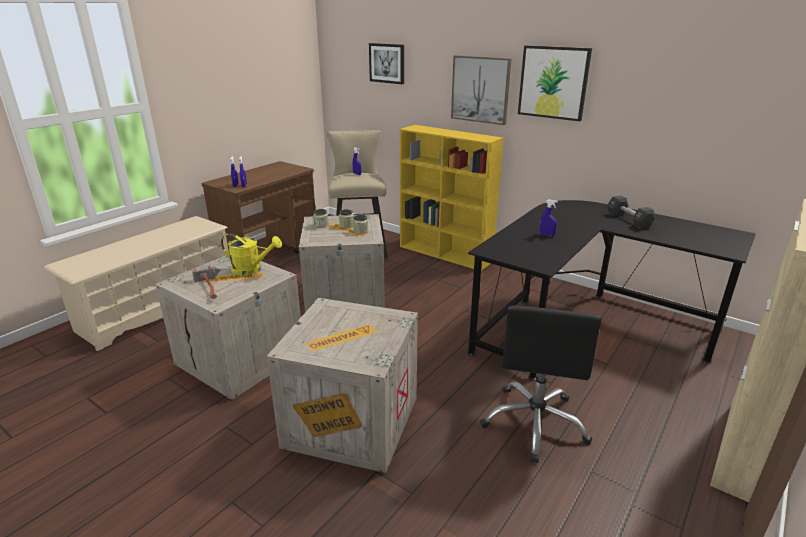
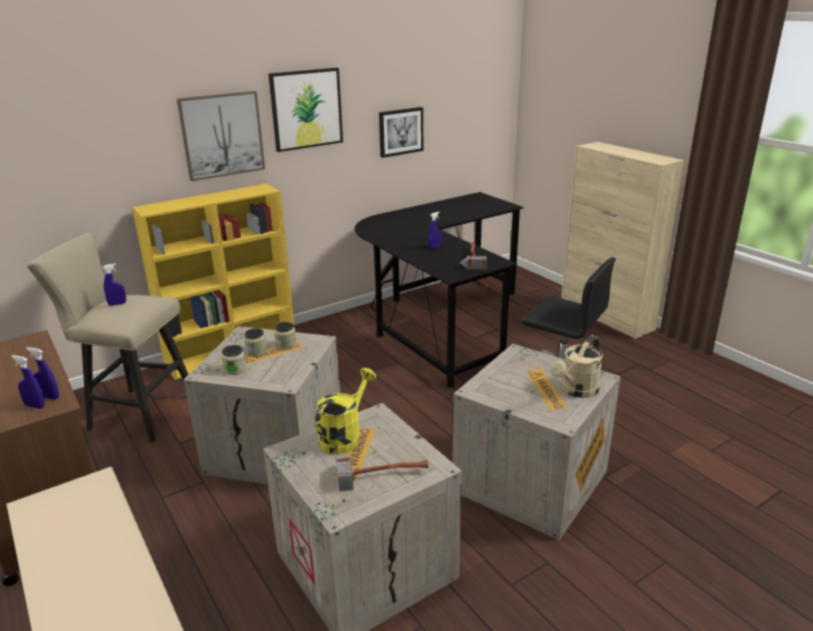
camera: 70 degrees left, 0 degrees up
picture [369,43,404,84] -> picture moved to [379,107,423,158]
black dumbbell [607,196,656,229] -> none
none -> hammer [460,242,487,270]
none -> beige watering can [550,335,603,398]

